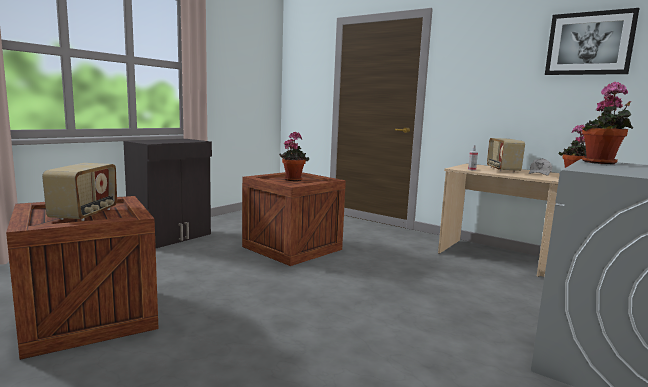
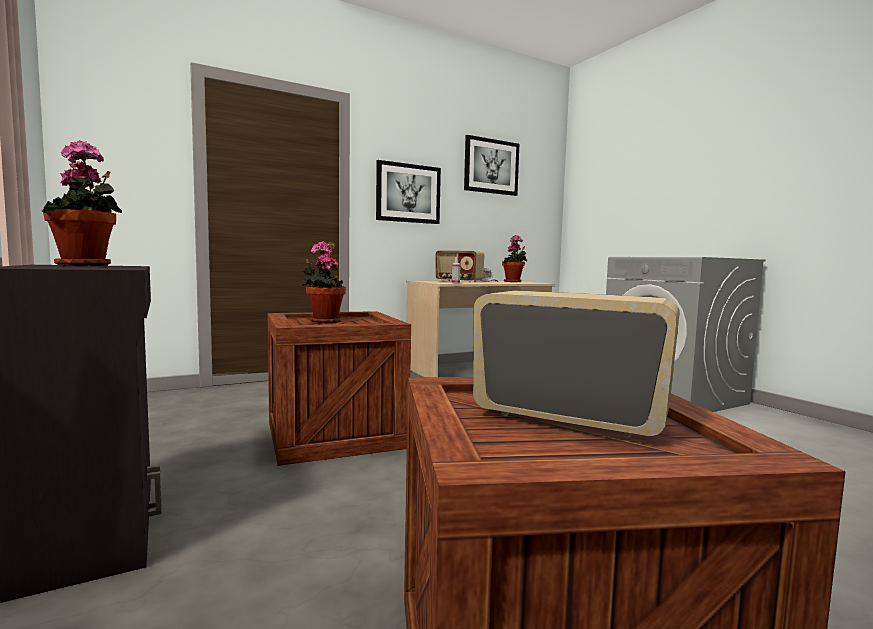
camera: 65 degrees left, 5 degrees down
potted plant [582,82,633,164] -> potted plant moved to [42,140,122,266]
none -> picture [376,160,441,224]

